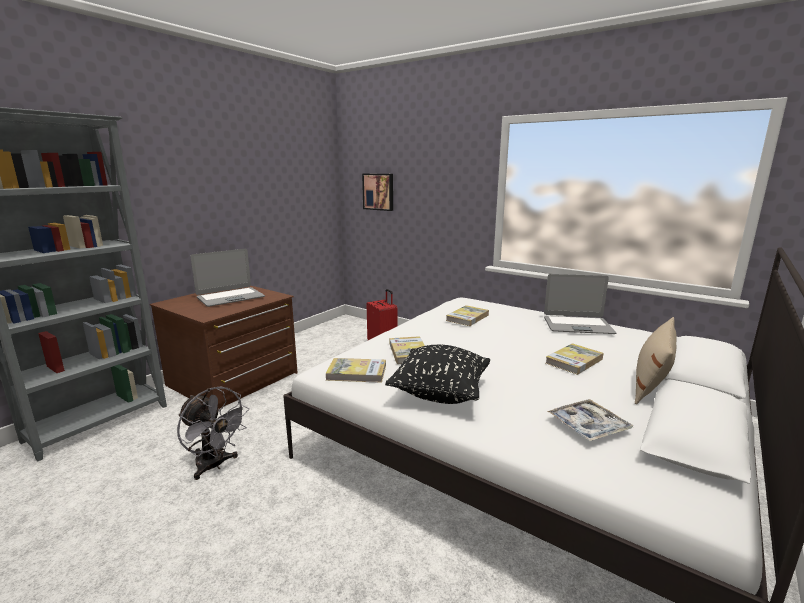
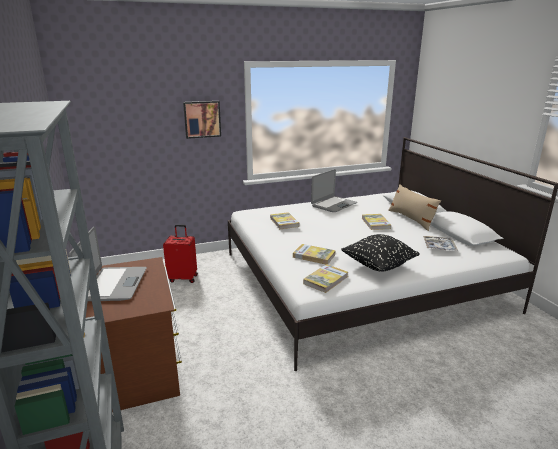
camera: 55 degrees left, 5 degrees up
grey fan [177,386,249,480] -> none
picture [362,173,393,211] -> picture moved to [183,101,221,139]

